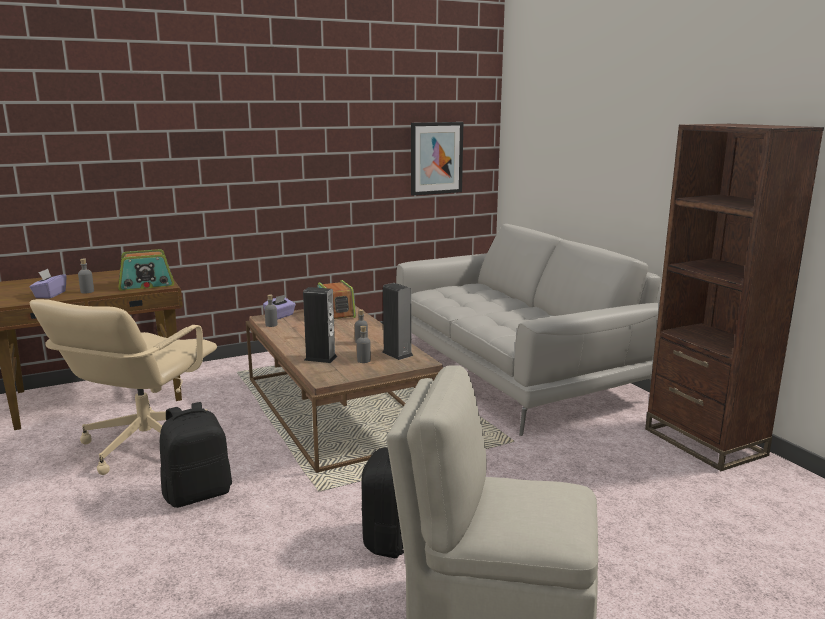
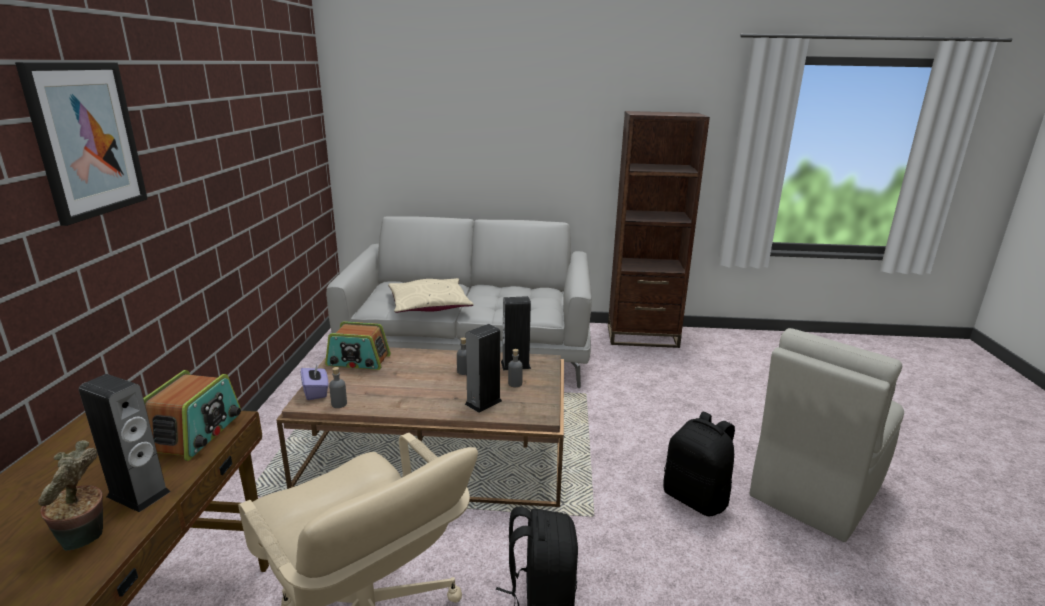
camera: 60 degrees left, 5 degrees up
purple tissue box [29,269,66,298] -> potted plant [38,440,103,551]
grey bottle [78,259,94,293] -> speaker [79,374,171,512]
picture [411,122,463,196] -> picture moved to [15,62,147,226]
none -> beige pillow [388,278,473,313]

